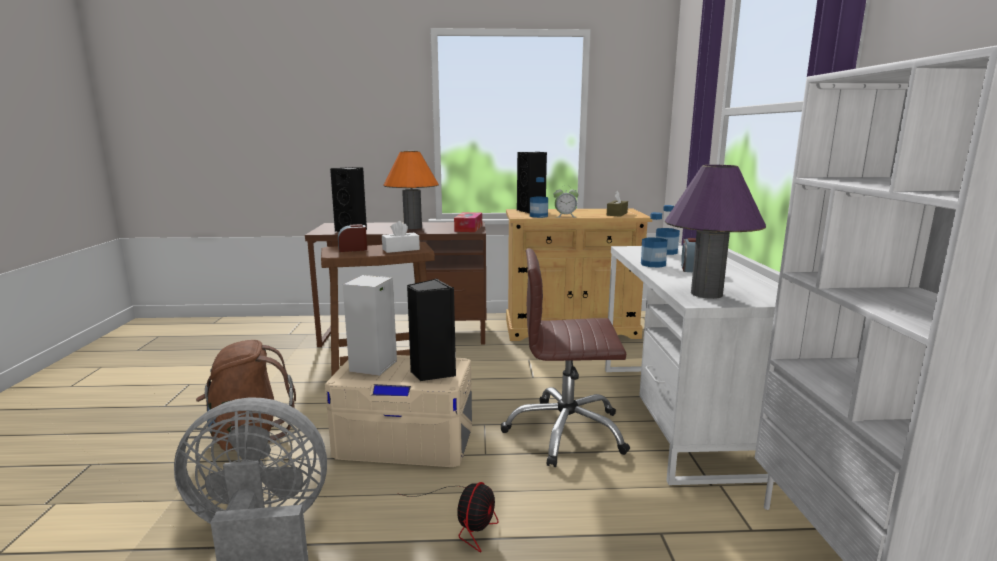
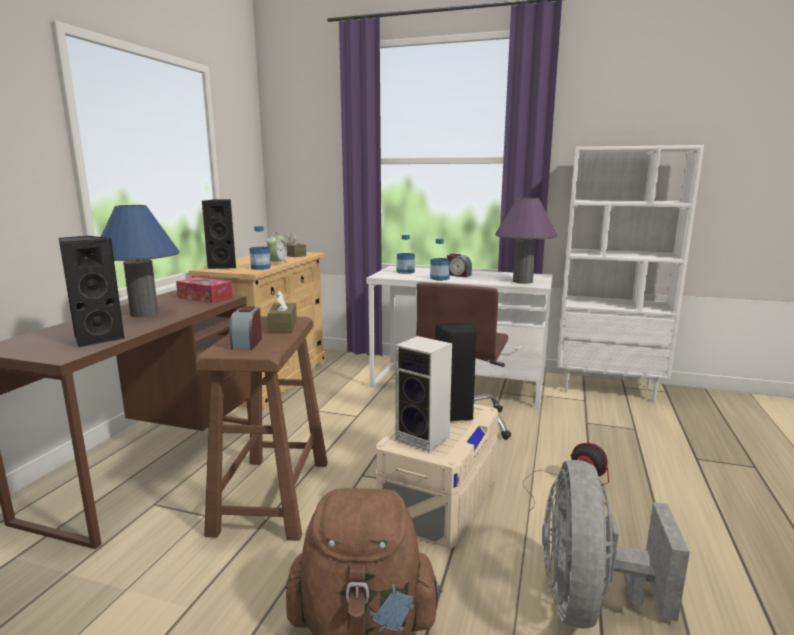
camera: 70 degrees left, 0 degrees up
white tissue box [382,221,420,253] -> brown tissue box [267,290,297,332]
orange table lamp [383,151,439,229] -> blue table lamp [101,205,179,317]

